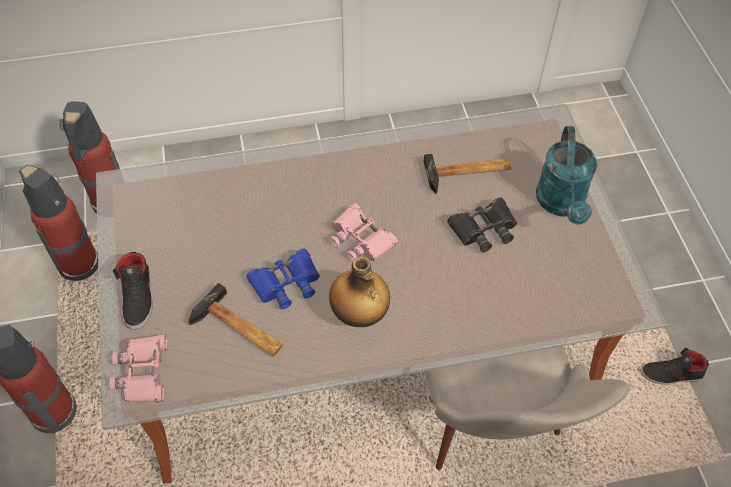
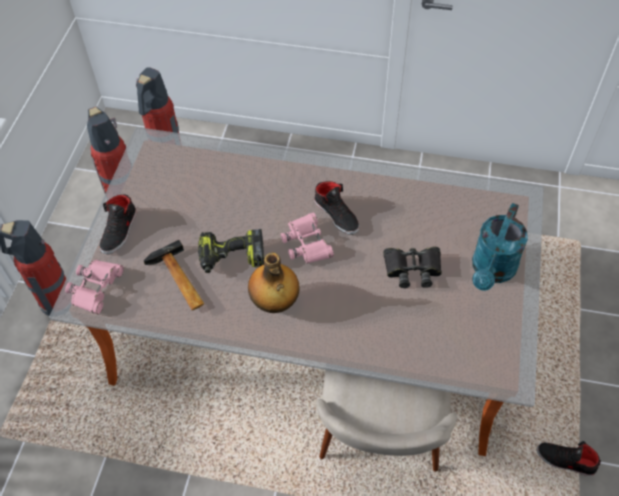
camera: 25 degrees right, 0 degrees up
blue binoculars [246,249,320,309] -> power drill [198,229,264,273]
hammer [423,154,511,194] -> none
none -> black shoe [314,181,359,235]

